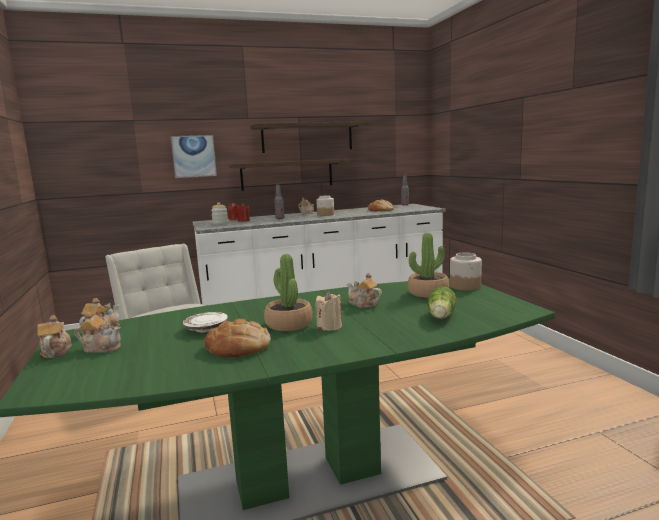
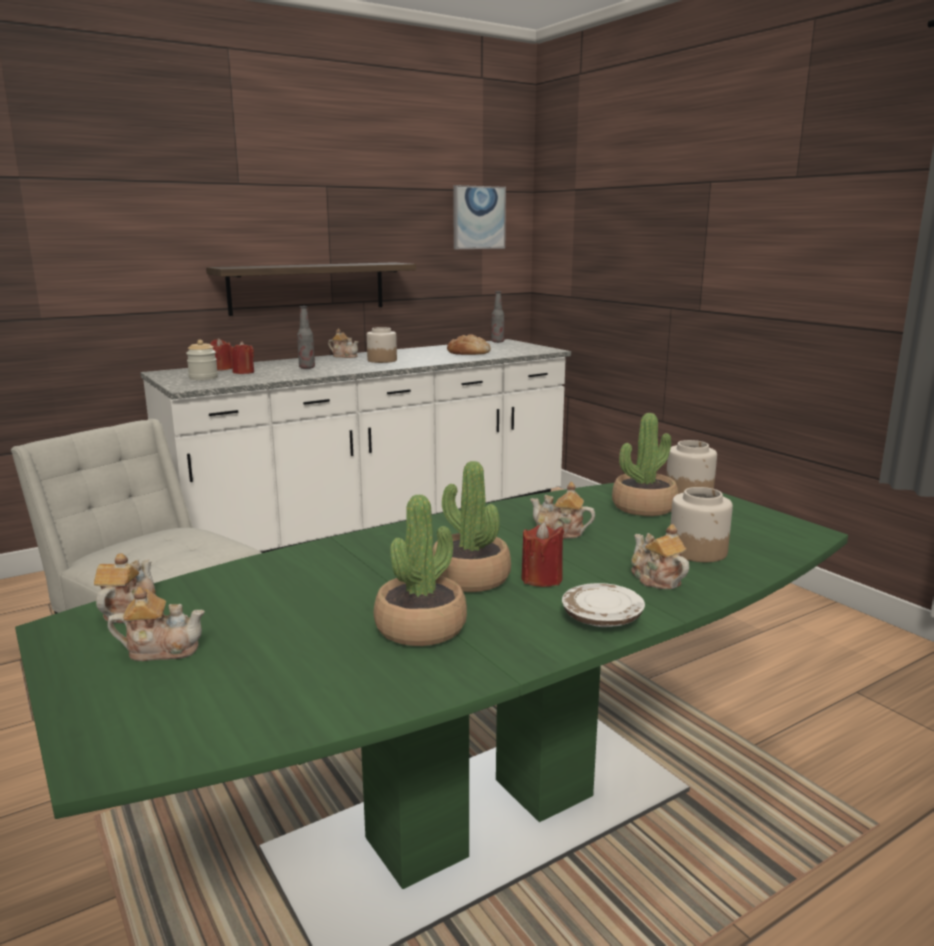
camera: 15 degrees left, 5 degrees up
teapot [37,315,72,358] -> teapot moved to [631,524,689,589]
picture [171,135,217,178] -> picture moved to [453,185,506,249]
white plate [183,312,228,332] -> white plate moved to [562,583,645,627]
bread [204,319,271,357] -> potted plant [374,494,467,646]
shelf [250,121,370,153] -> none
beige candle [316,291,342,331] -> red candle [521,522,564,587]
lettuce [428,287,456,319] -> jar [670,487,733,562]

